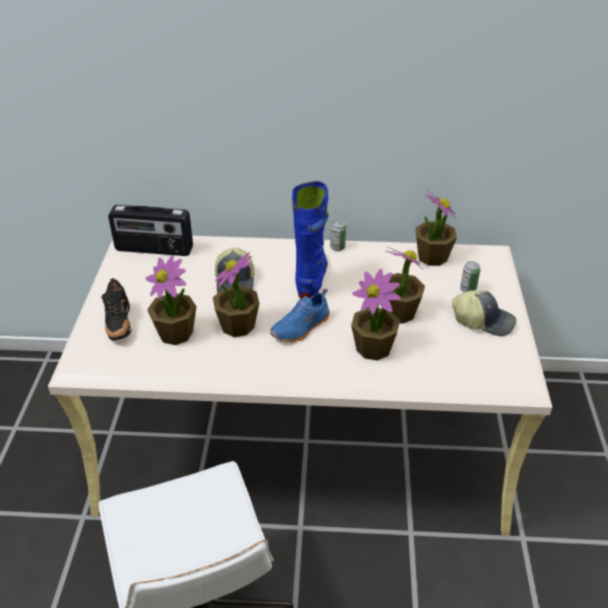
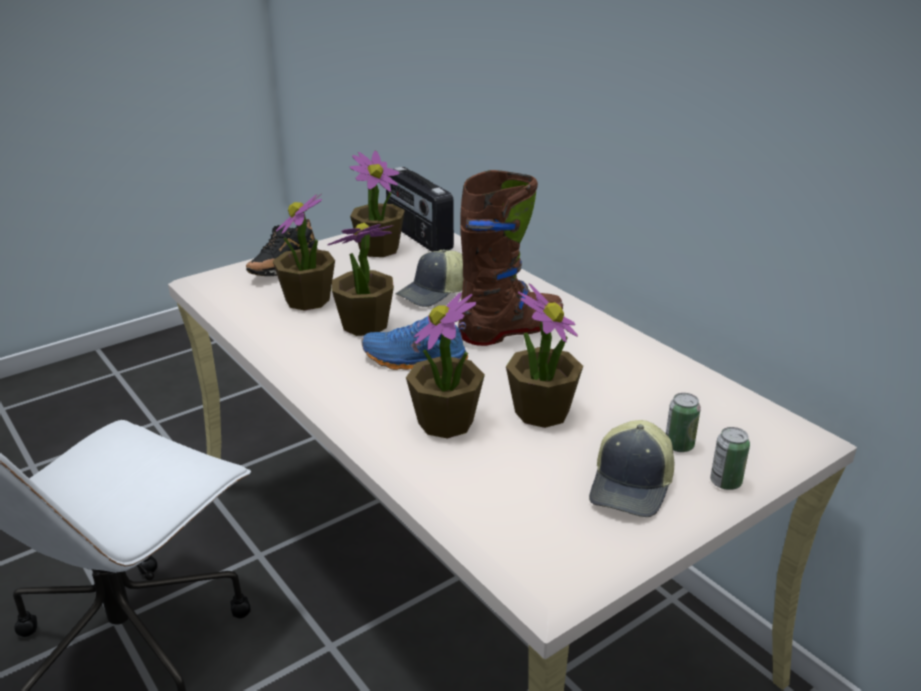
camera: 50 degrees right, 10 degrees down
blue boot [292,181,329,299] -> brown boot [458,170,563,346]
can [330,220,346,251] -> can moved to [710,427,750,490]
potted plant [415,190,457,266] -> potted plant moved to [350,151,405,257]
cap [452,290,516,336] -> cap turned 45 degrees clockwise [589,420,674,517]

